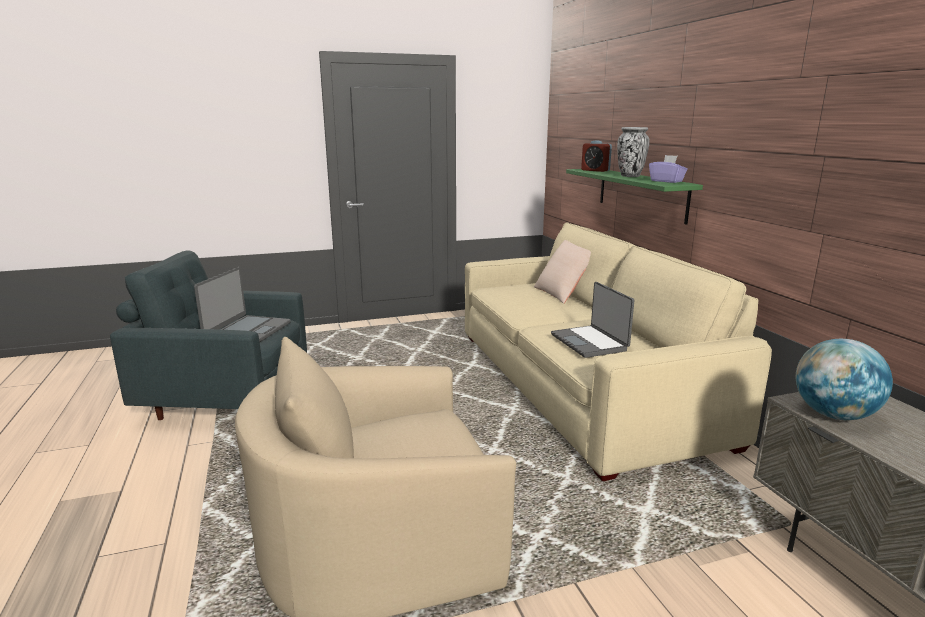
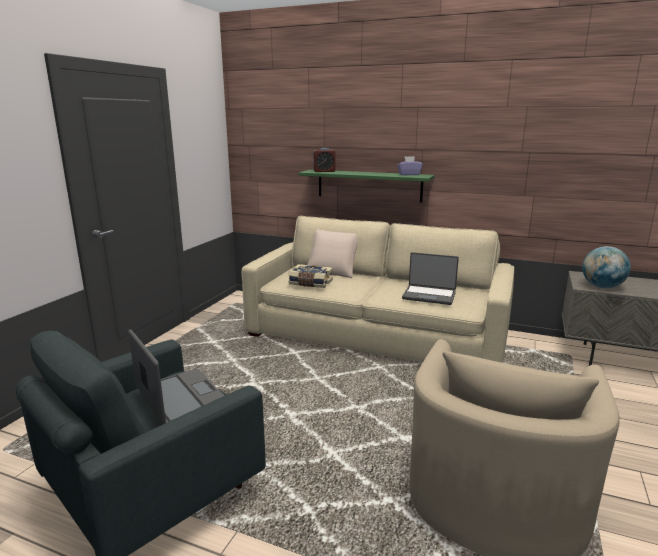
camera: 50 degrees left, 0 degrees up
vase [617,127,650,177] -> none
none -> book [288,264,333,288]

